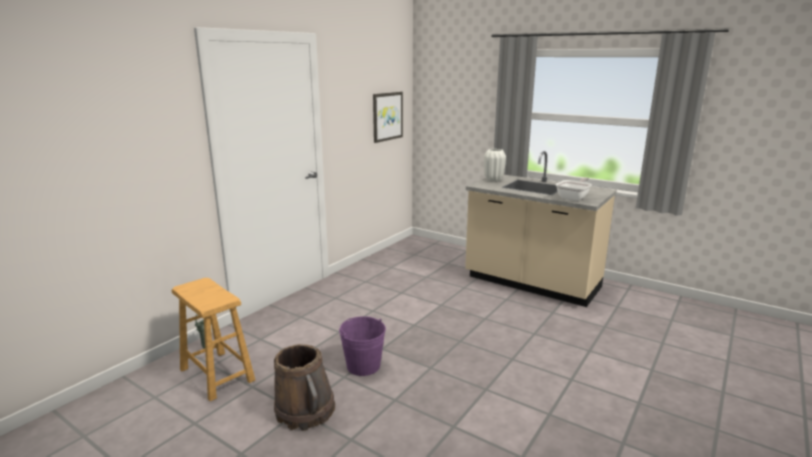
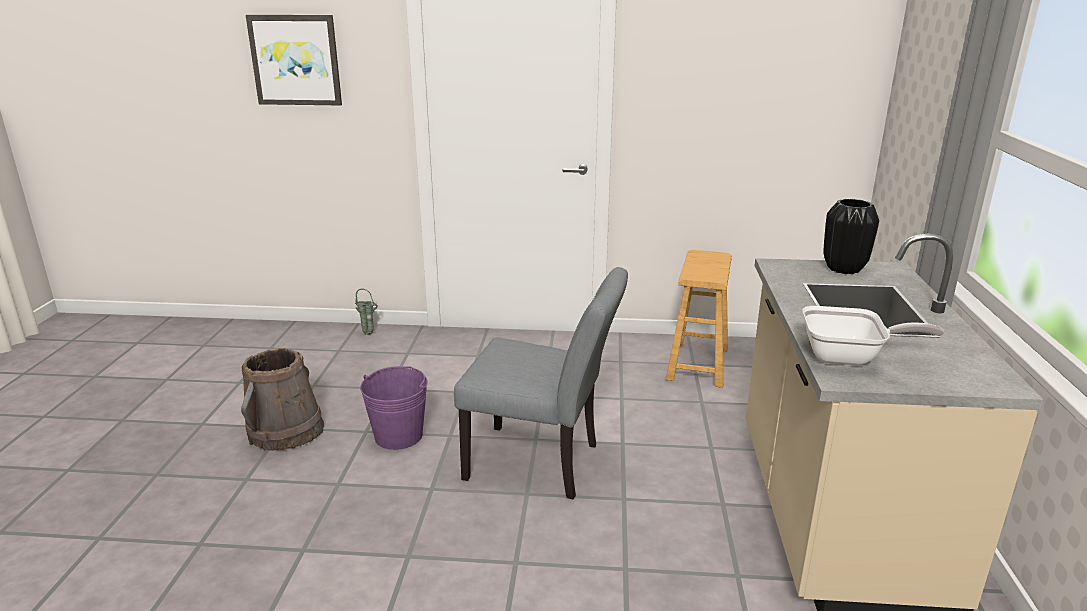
camera: 60 degrees right, 5 degrees up
brown stool [172,278,255,401] -> brown stool moved to [666,250,732,388]
picture [373,92,403,143] -> picture moved to [246,15,342,105]
white vase [484,149,506,182] -> black vase [823,199,879,274]
none -> grey chair [454,267,628,499]

